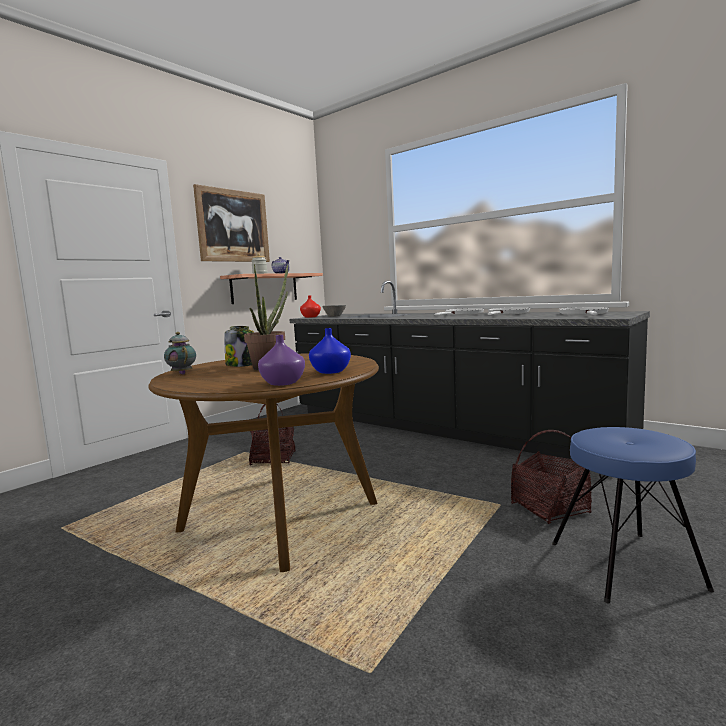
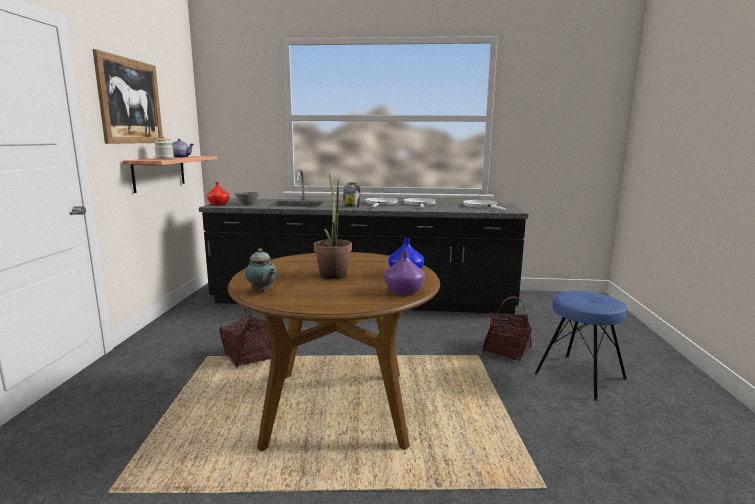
camera: 35 degrees left, 5 degrees up
teapot [164,332,196,375] -> teapot turned 150 degrees counterclockwise [245,248,277,292]
jar [224,326,254,367] -> jar moved to [342,182,361,207]

